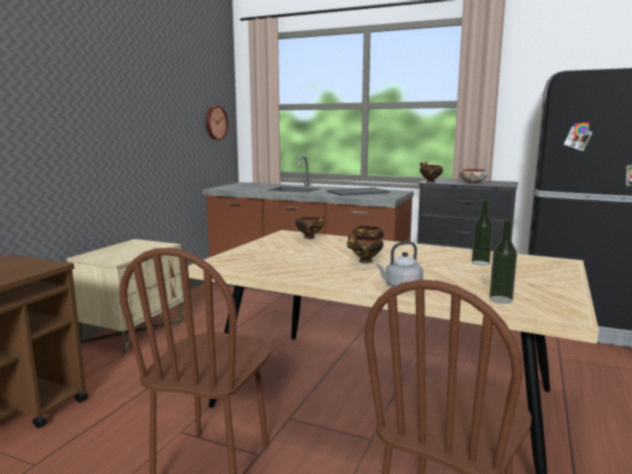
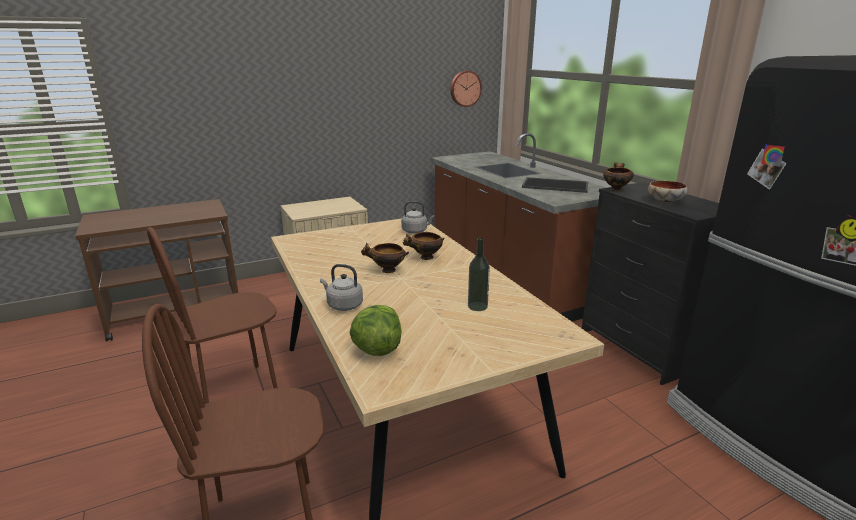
camera: 40 degrees right, 10 degrees up
bowl [295,216,325,239] -> grey kettle [401,201,435,234]
bottle [489,220,517,303] -> lettuce [350,305,401,356]

